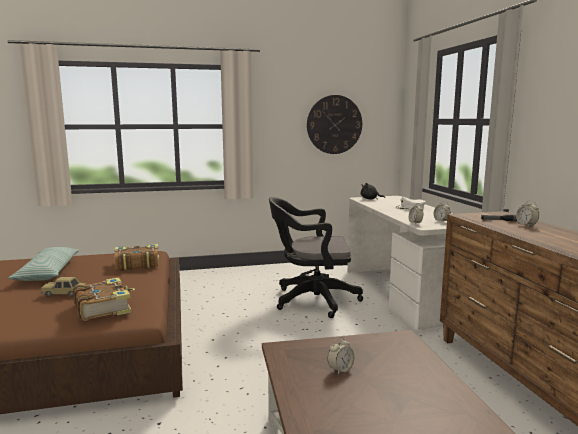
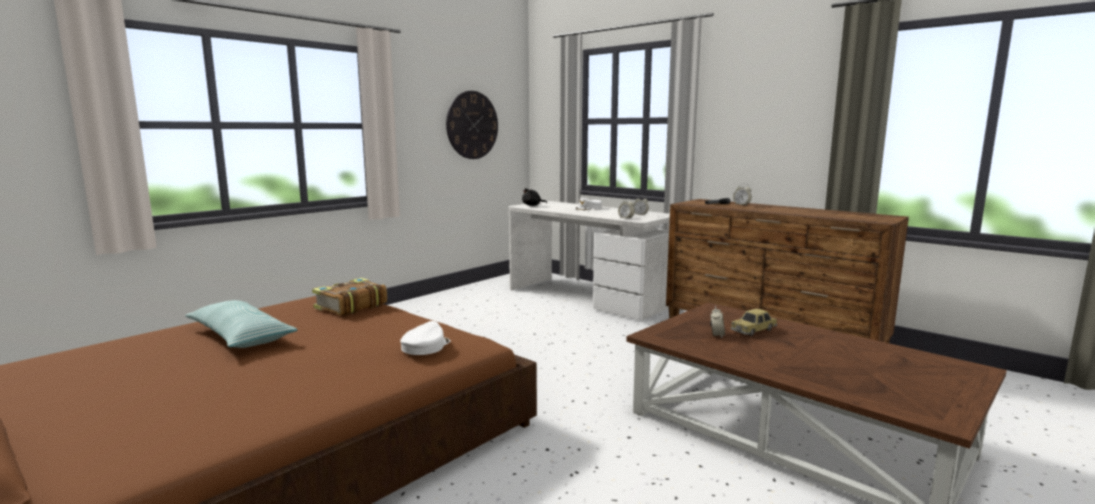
camera: 35 degrees left, 0 degrees up
toy car [41,277,87,297] -> toy car moved to [731,308,777,336]
book [73,278,135,321] -> white cap [400,321,451,355]
black office chair [269,197,363,318] -> none

